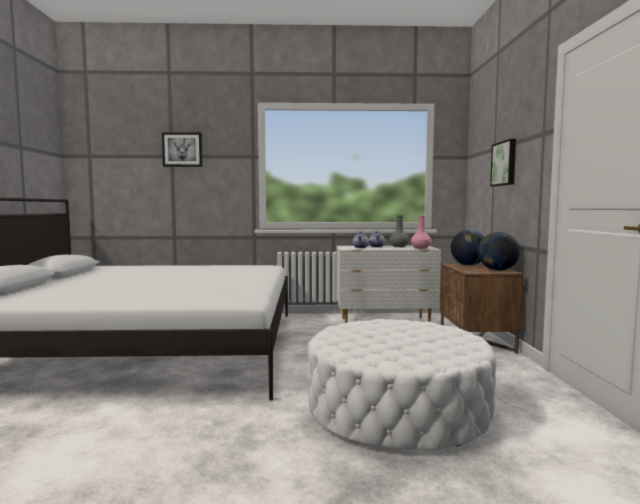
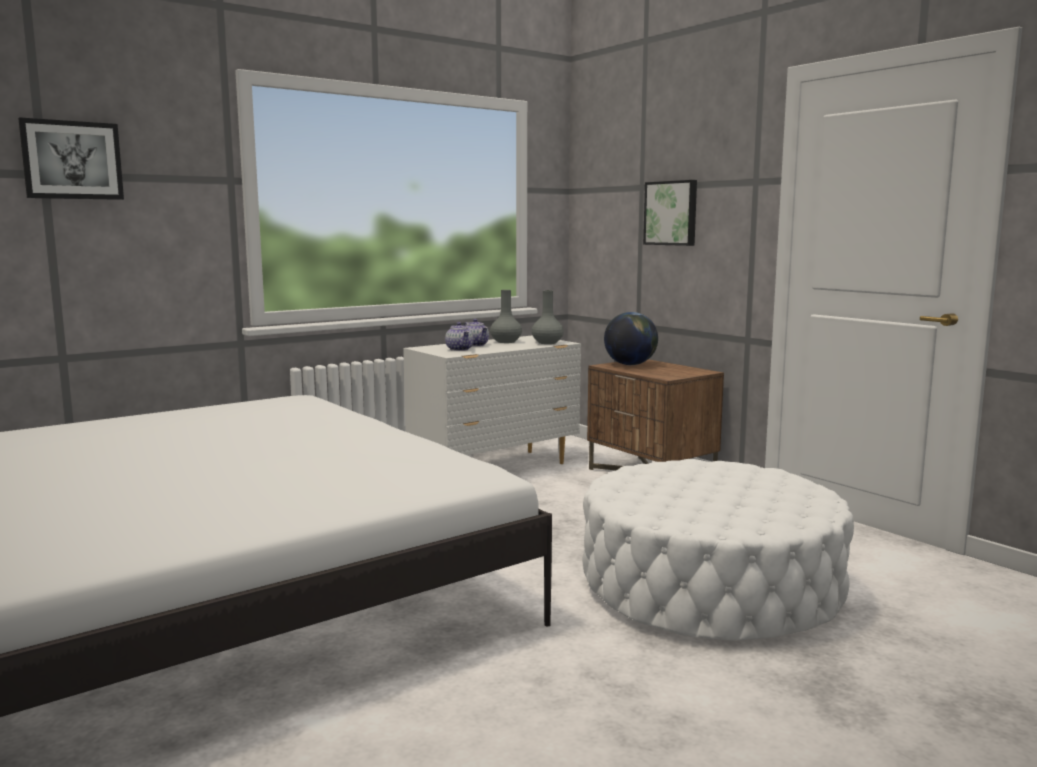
camera: 35 degrees left, 5 degrees up
pink vase [411,216,431,249] -> grey vase [532,290,564,344]
globe [478,232,520,271] -> none

